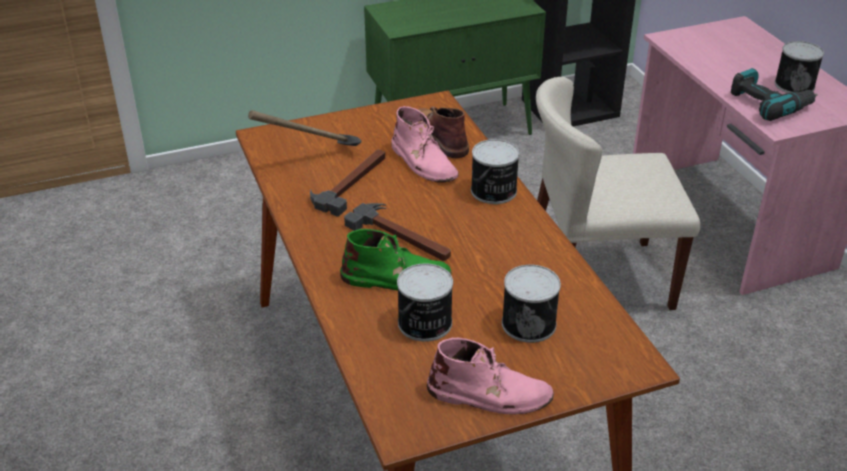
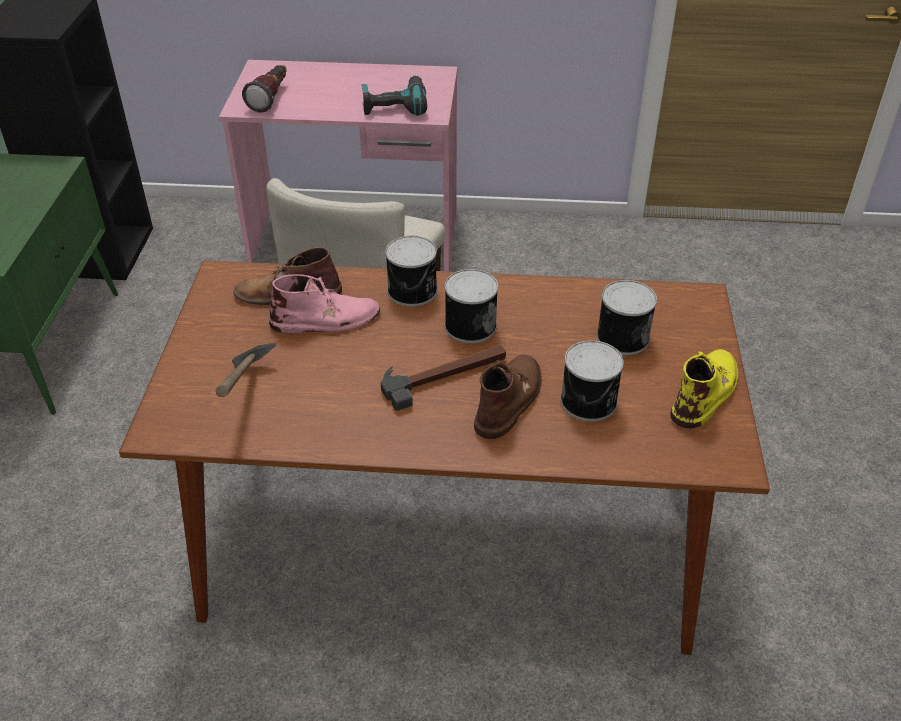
camera: 65 degrees left, 5 degrees up
hammer [310,149,385,217] -> none
green boot [340,229,451,290] -> brown boot [474,355,541,439]
pink boot [427,338,554,414] -> yellow boot [670,349,738,428]
can [774,41,824,93] -> can moved to [445,269,498,343]
none -> flashlight [242,65,287,112]

